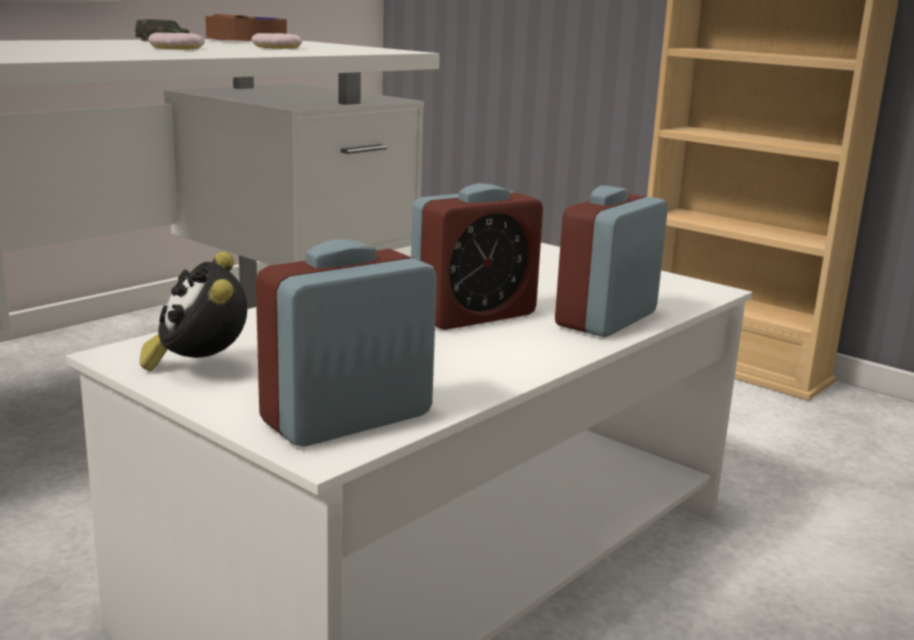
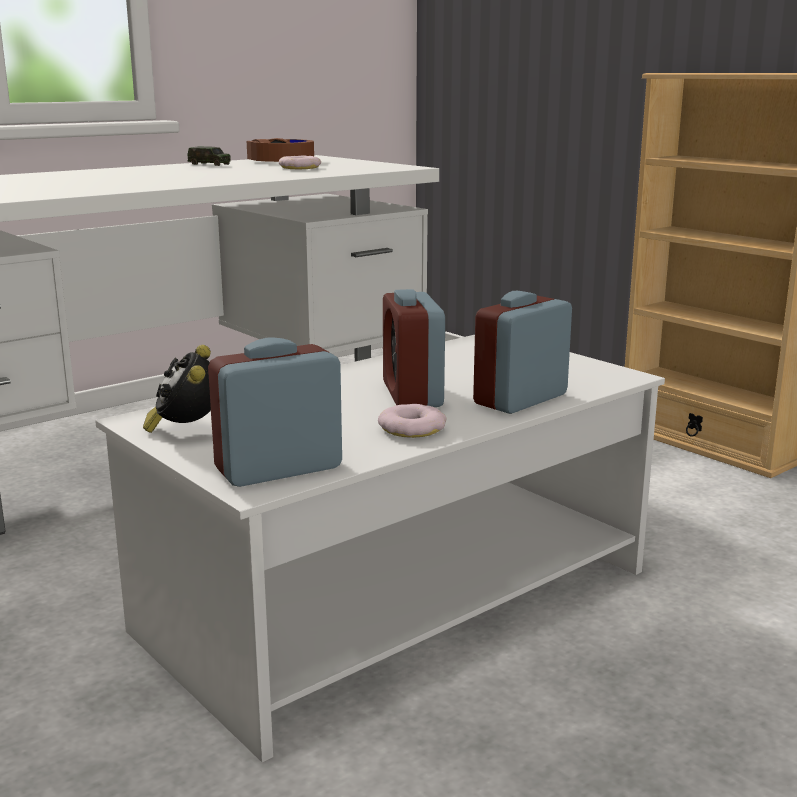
camera: 10 degrees right, 0 degrees up
donut [148,33,205,49] -> donut moved to [378,404,446,438]
alarm clock [411,183,543,330] -> alarm clock turned 105 degrees clockwise [383,289,445,407]

